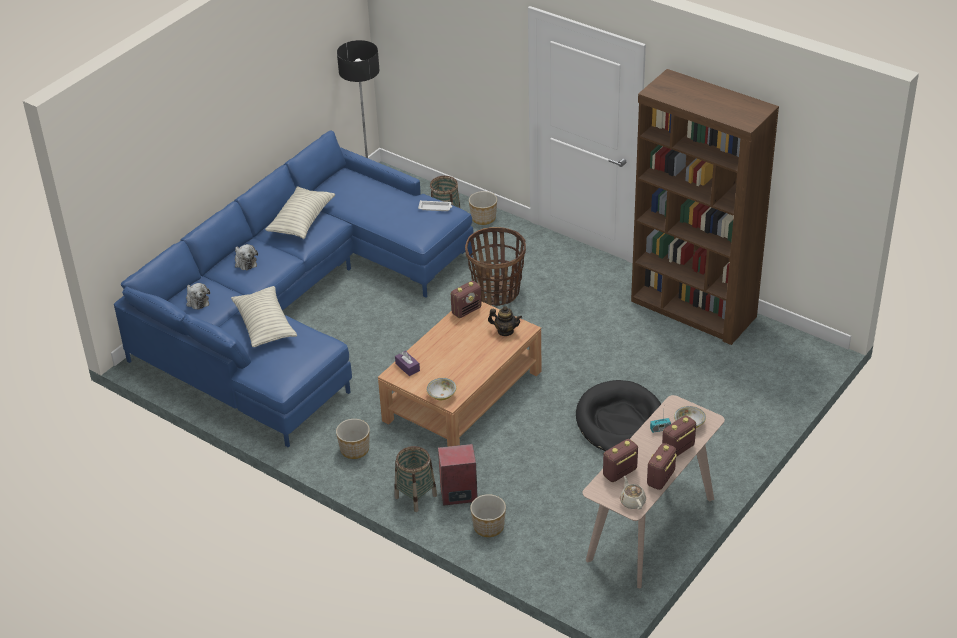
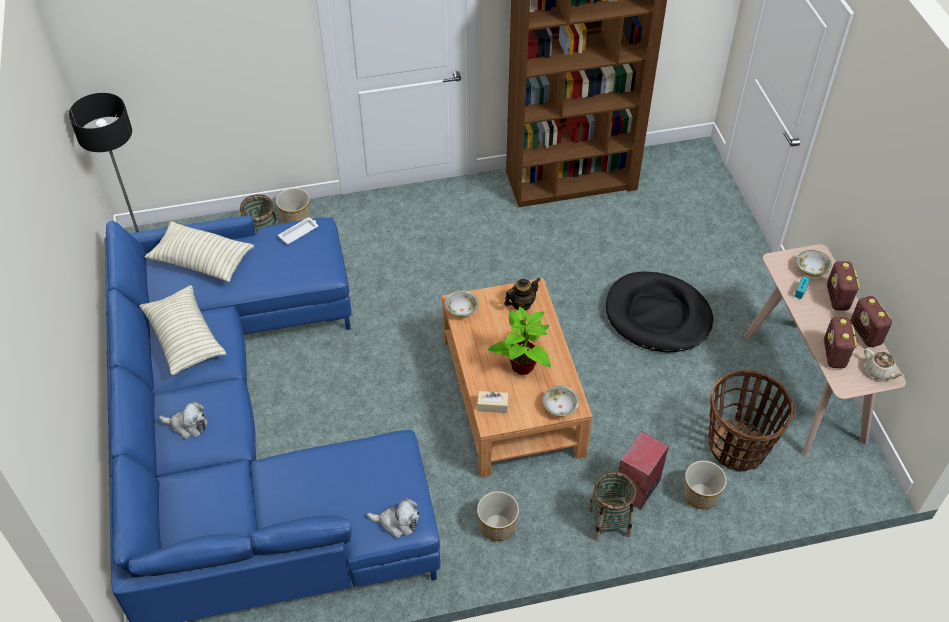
camera: 50 degrees left, 10 degrees up
plush toy [186,283,210,310] -> plush toy moved to [367,498,419,538]
pillow [231,286,297,347] -> pillow moved to [145,221,254,282]
purple tissue box [395,351,420,376] -> beige tissue box [477,391,509,413]
radio [451,281,481,318] -> bowl [445,290,479,317]
basket [465,227,526,306] -> basket moved to [708,370,794,471]
beige teapot [620,476,646,510] -> beige teapot turned 150 degrees counterclockwise [864,348,904,380]
none -> potted plant [488,306,551,375]

